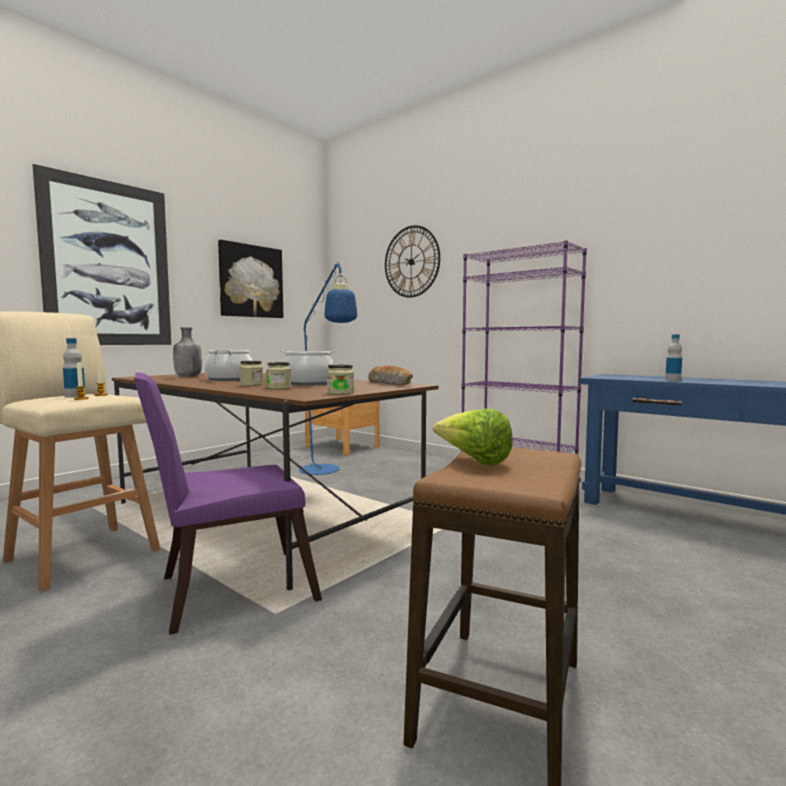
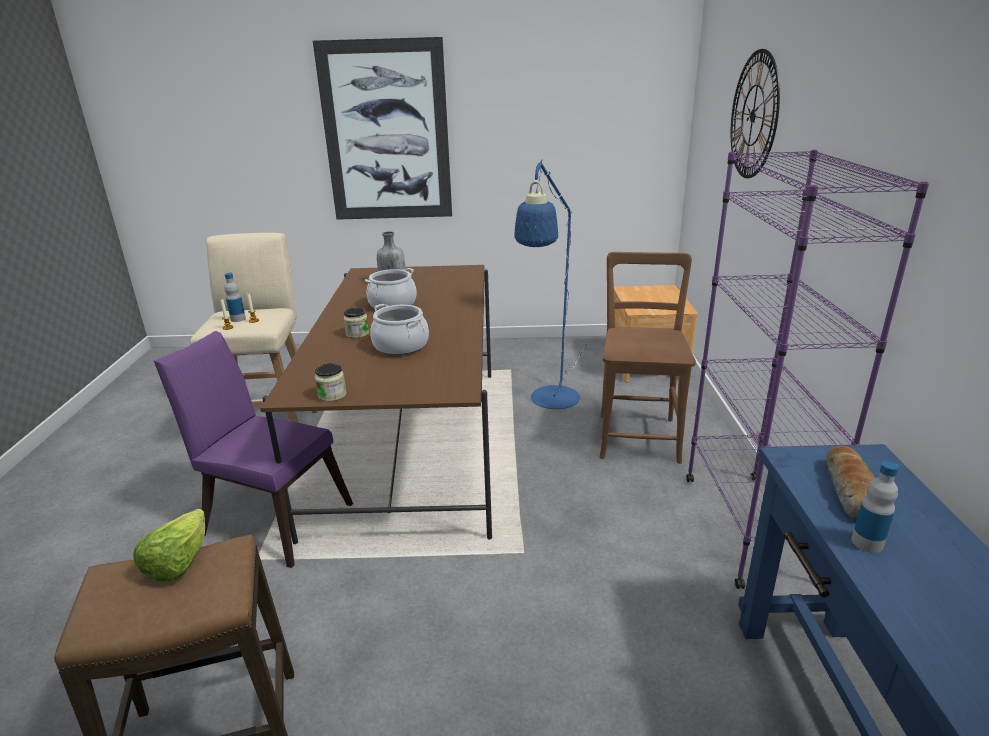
camera: 50 degrees right, 20 degrees up
picture [218,240,283,318] -> none
jar [266,362,291,389] -> none
bread [368,366,413,385] -> bread moved to [826,446,875,518]
none -> brown chair [600,252,696,464]

